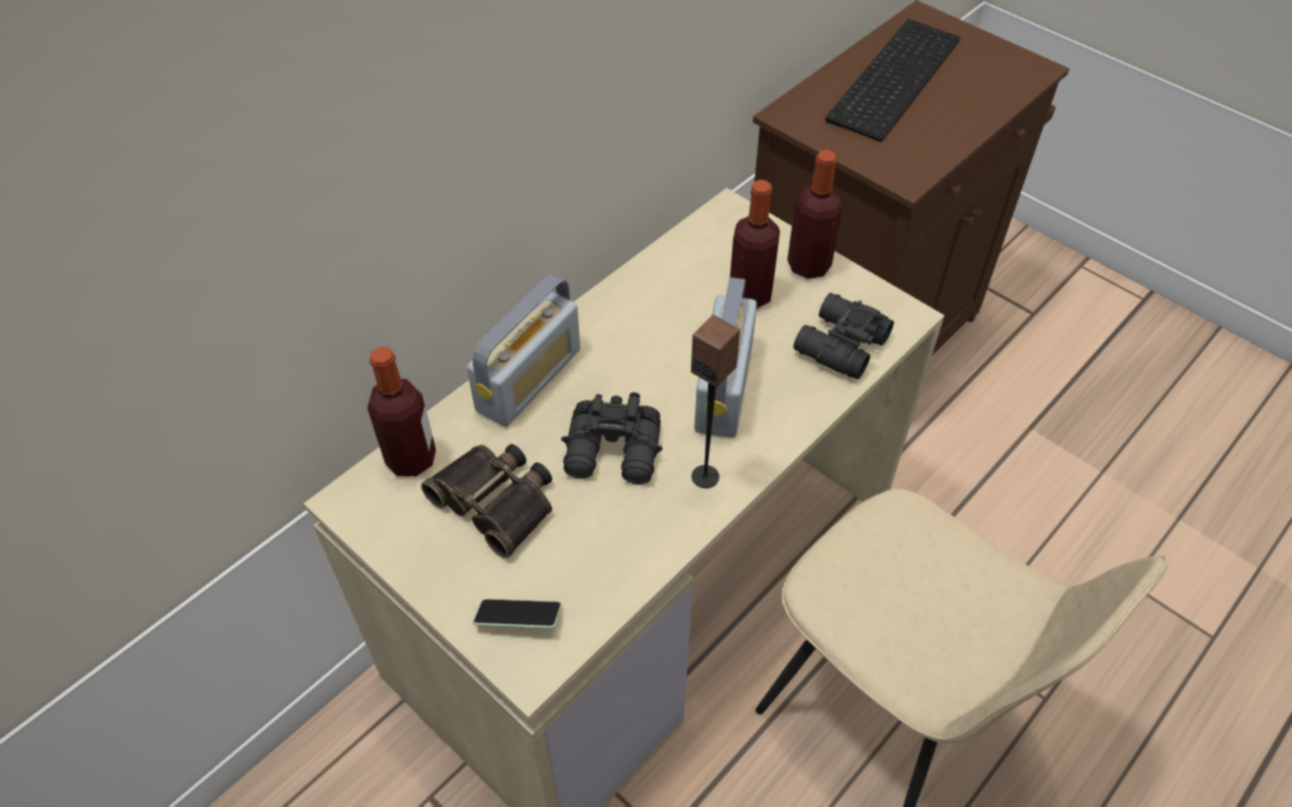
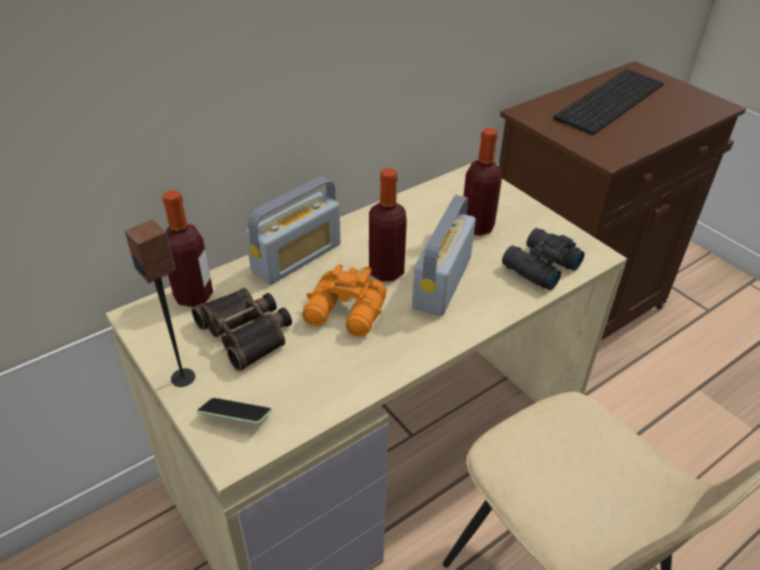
camera: 10 degrees right, 10 degrees down
black binoculars [561,392,663,484] -> orange binoculars [302,264,387,337]
speaker [691,315,740,488] -> speaker moved to [125,220,195,387]
bottle [787,150,843,279] -> bottle moved to [369,168,407,281]

